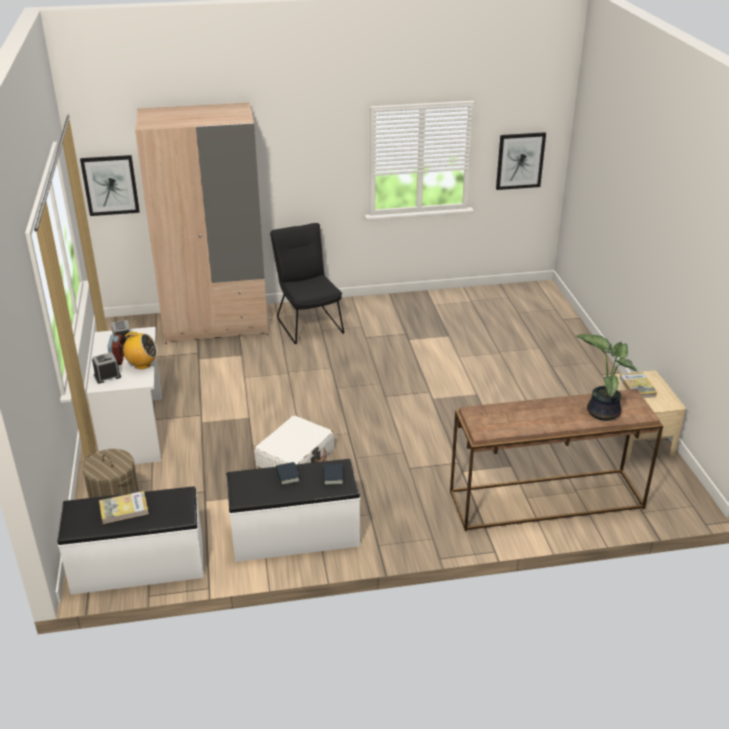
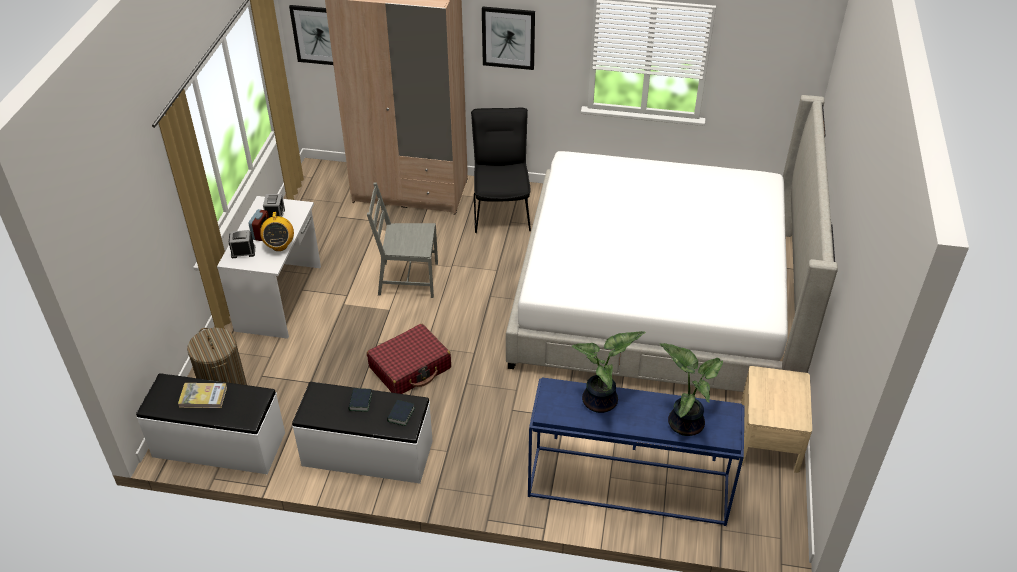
camera: 20 degrees right, 10 degrees up
radio [123,332,158,369] -> radio turned 60 degrees clockwise [260,212,294,251]
white suitcase [254,415,334,468] -> red suitcase [367,324,451,394]
brown console table [450,389,663,531] -> blue console table [528,377,745,526]
picture [496,132,546,190] -> picture moved to [482,6,535,70]
book [619,372,657,398] -> none
none -> grey chair [367,182,438,298]
none -> bed [506,95,838,392]
none -> potted plant [572,331,646,413]

